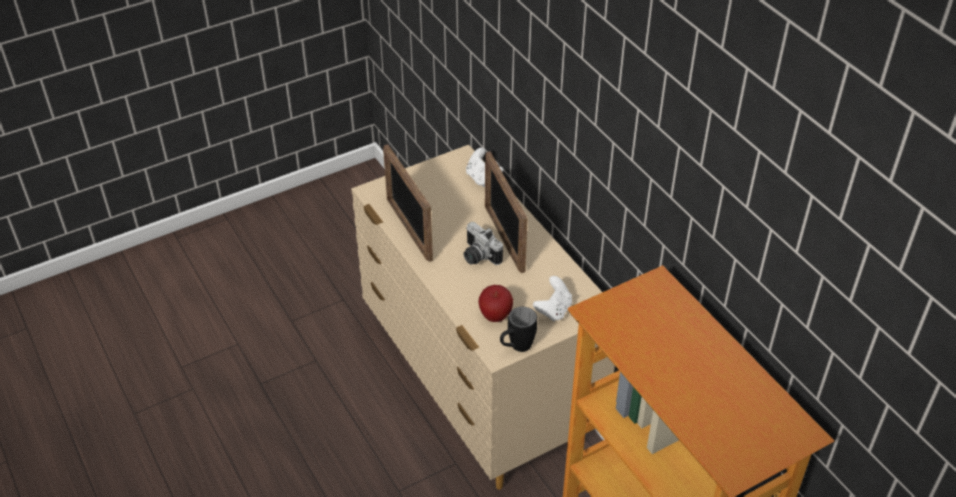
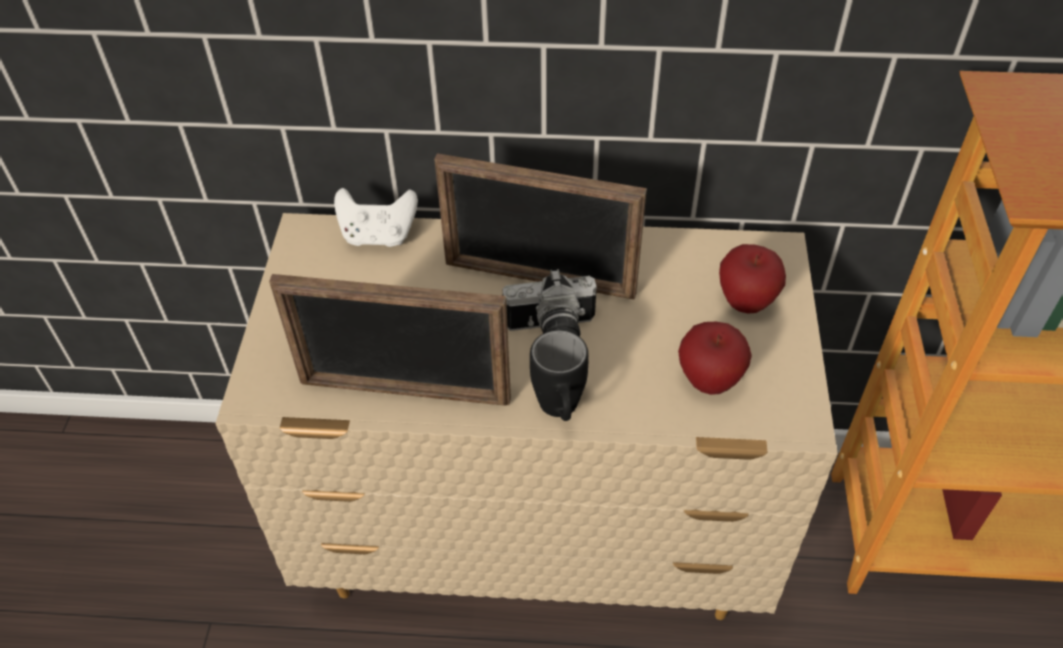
camera: 55 degrees left, 5 degrees up
black mug [500,307,537,352] -> black mug moved to [530,330,589,421]
white game controller [533,276,572,322] -> apple [719,244,786,314]

